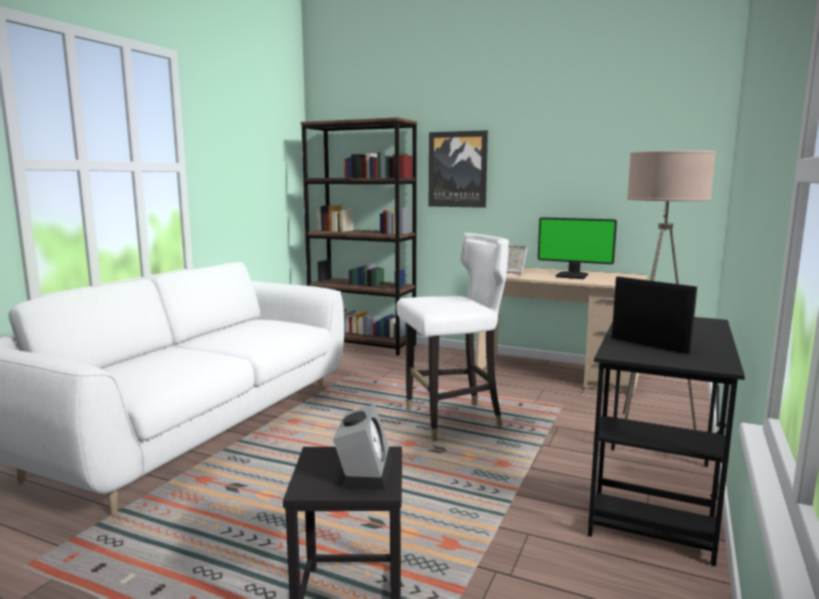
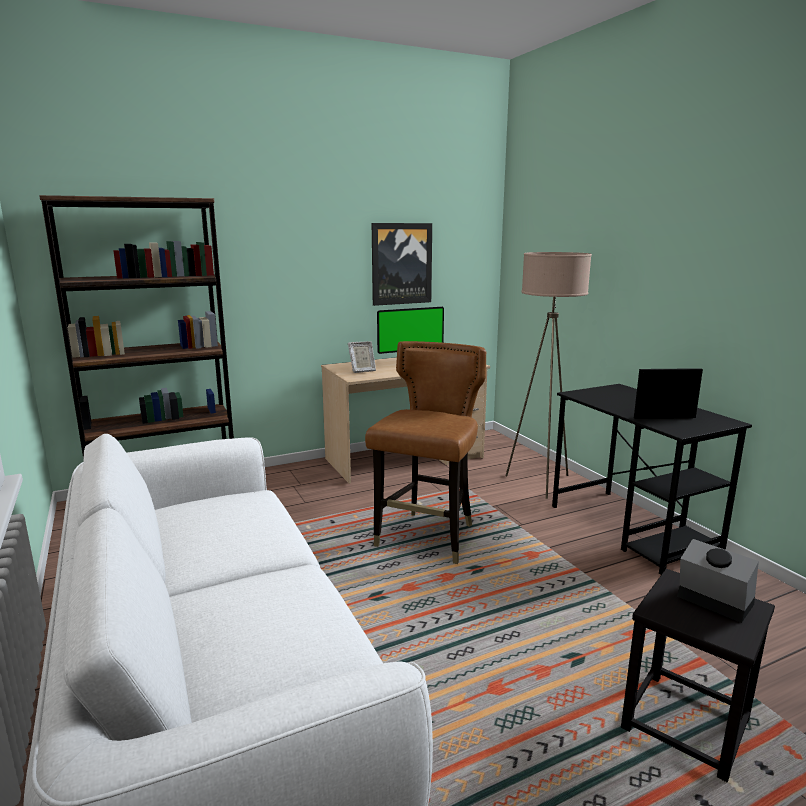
camera: 50 degrees left, 5 degrees up
white chair [396,233,509,442] -> brown chair [365,341,486,564]
picture [429,130,488,208] -> picture moved to [372,223,432,306]

